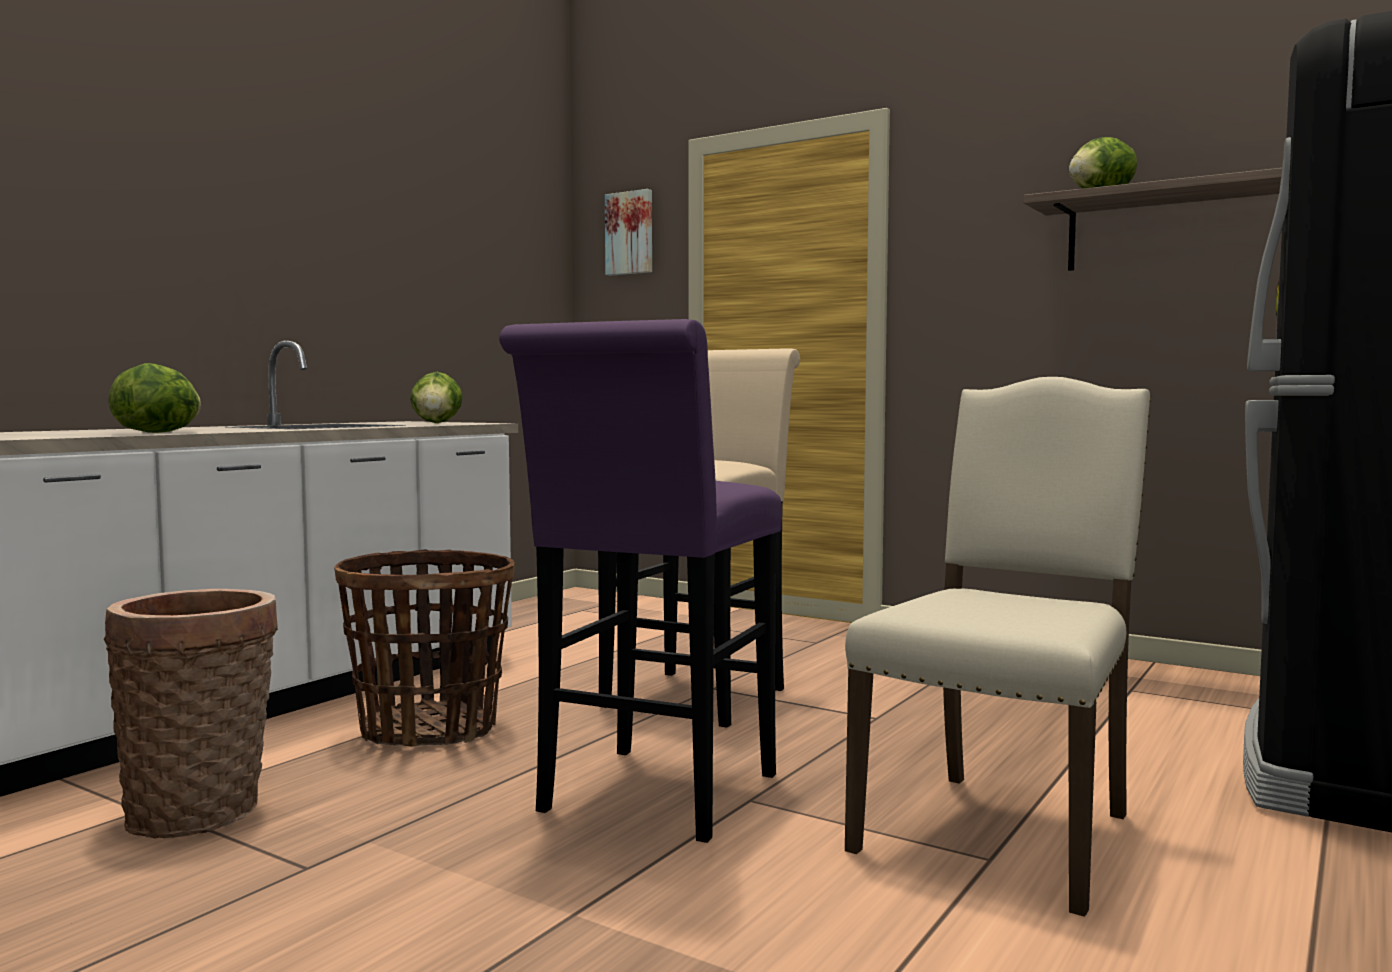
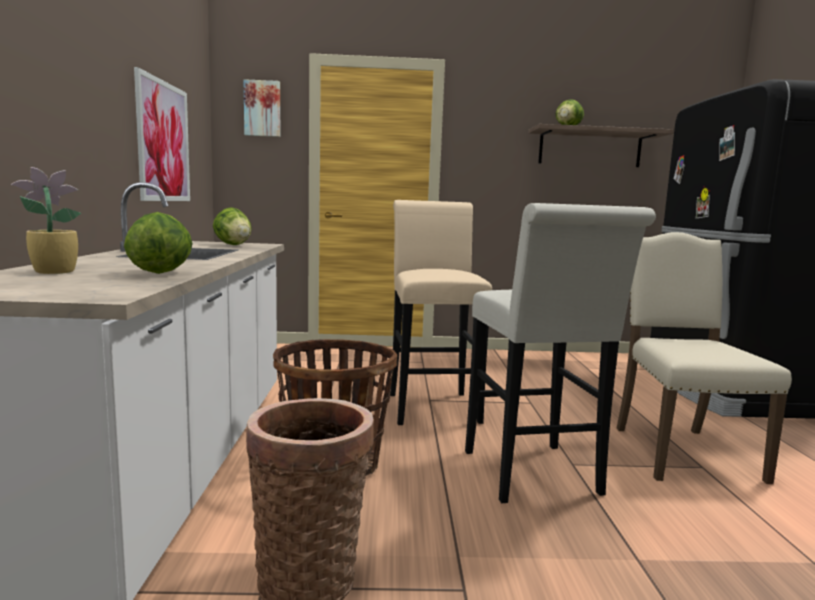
camera: 35 degrees left, 5 degrees up
purple stool [499,319,782,843] -> white stool [465,203,656,503]
none -> potted plant [11,167,81,274]
none -> picture [134,67,190,201]

